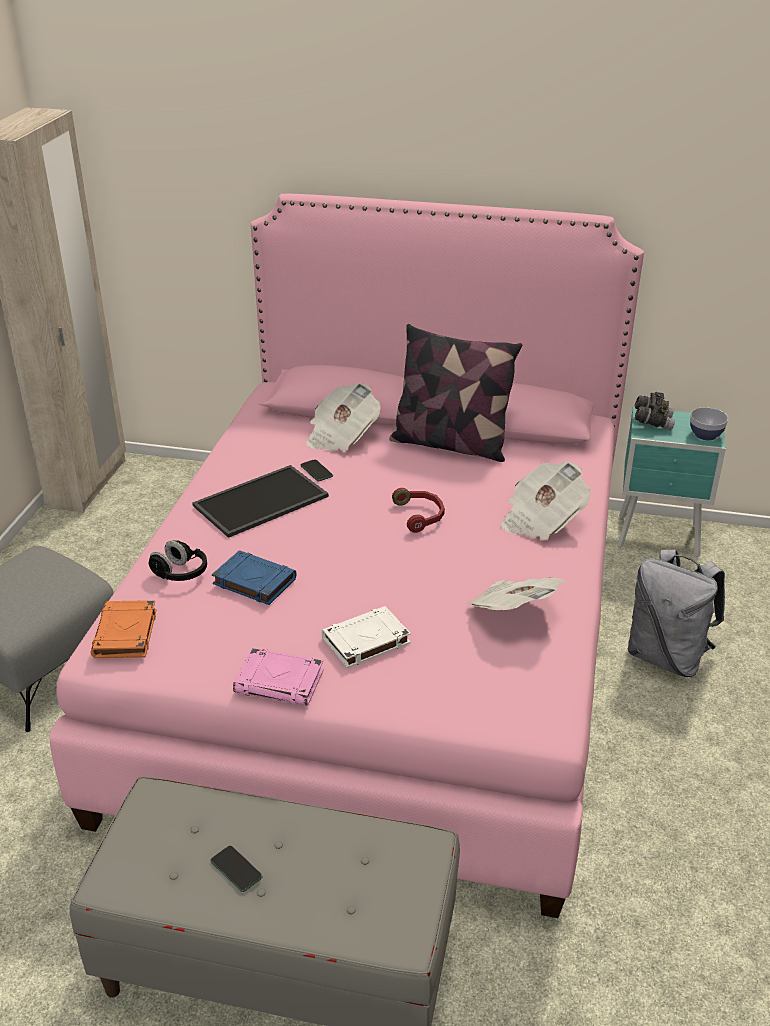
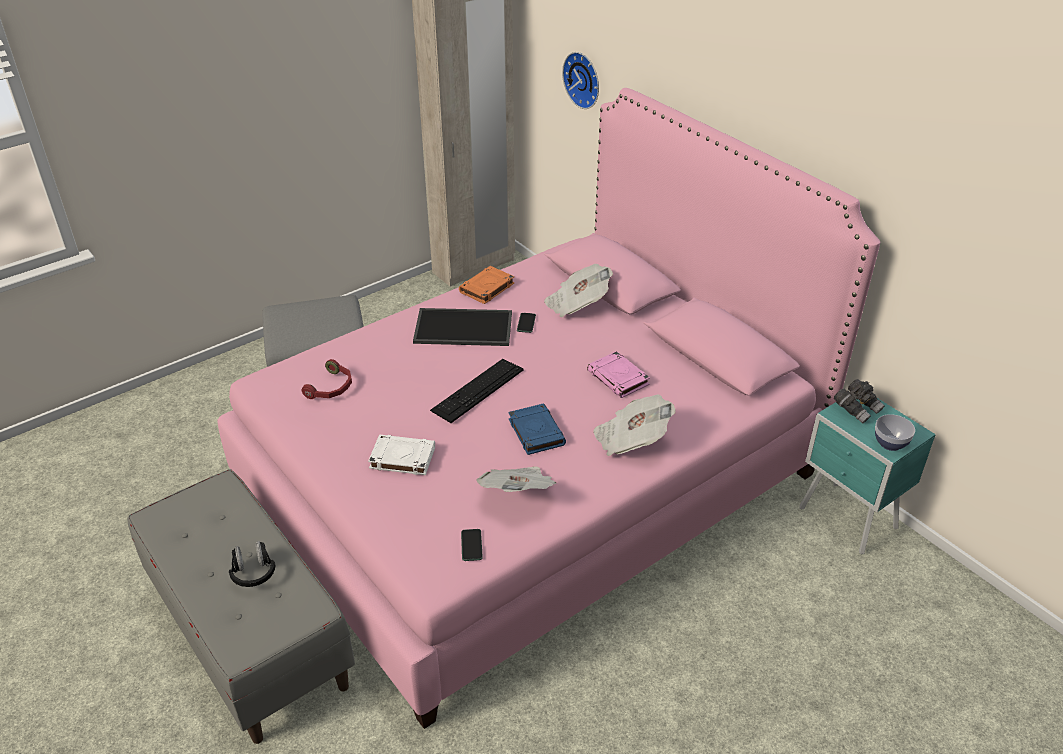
camera: 40 degrees right, 5 degrees up
orange book [91,600,156,658] -> orange book moved to [459,266,514,304]
black headphones [149,540,207,581] -> black headphones moved to [229,541,276,587]
phone [210,846,263,892] -> phone moved to [461,529,483,561]
blue book [212,550,297,605] -> blue book moved to [508,403,566,455]
pink book [233,648,324,706] -> pink book moved to [587,351,650,398]
pillow [389,324,522,462] -> none
red headphones [392,488,445,533] -> red headphones moved to [302,359,352,399]
grey backpack [628,550,725,677] -> none
none -> keyboard [430,359,523,423]
none -> wall clock [562,52,599,109]

